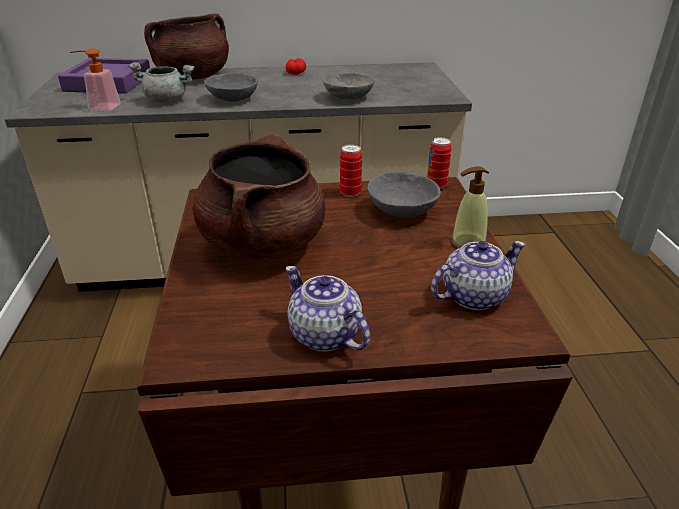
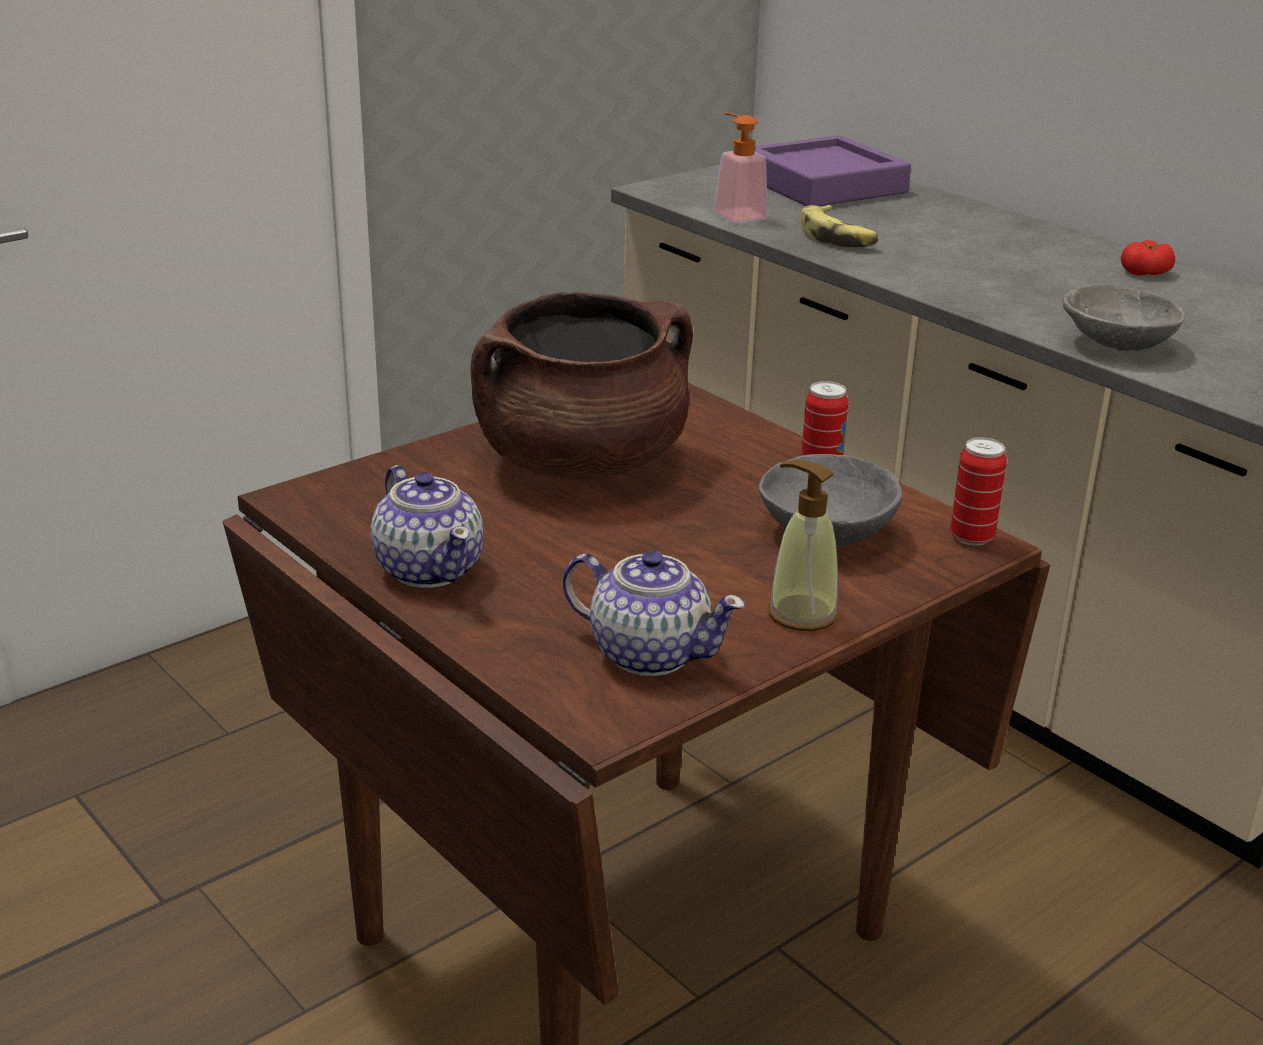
camera: 55 degrees right, 5 degrees down
grey cooking pot [128,62,194,103] -> banana [800,205,879,247]
brown cooking pot [144,14,229,80] -> none
grey bowl [204,73,258,102] -> none
teapot [285,266,370,352] -> teapot turned 135 degrees clockwise [371,465,483,588]

